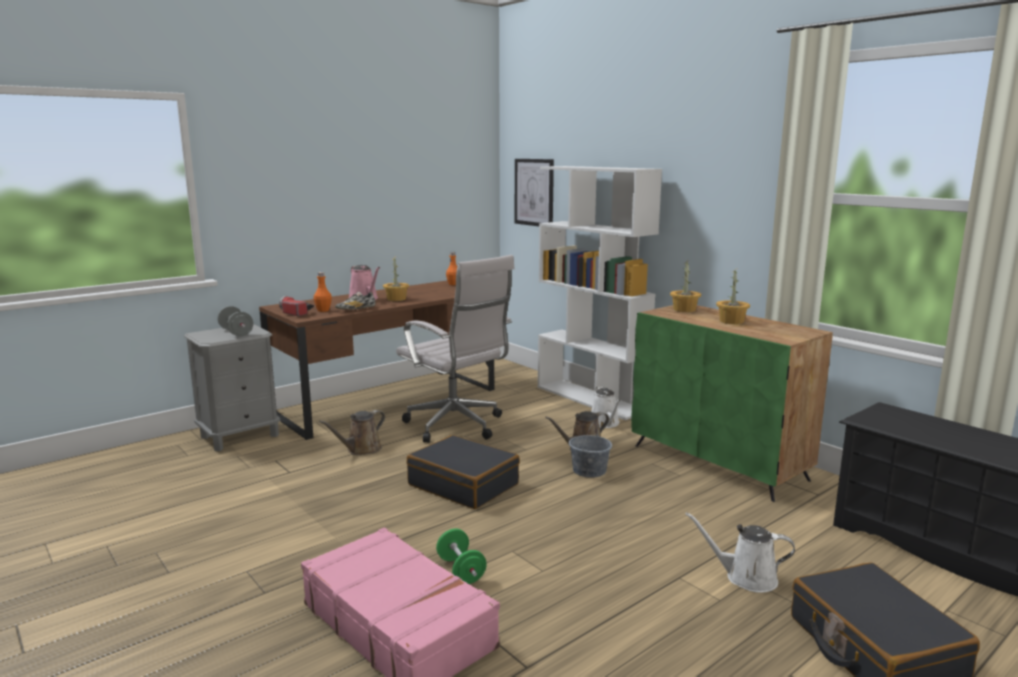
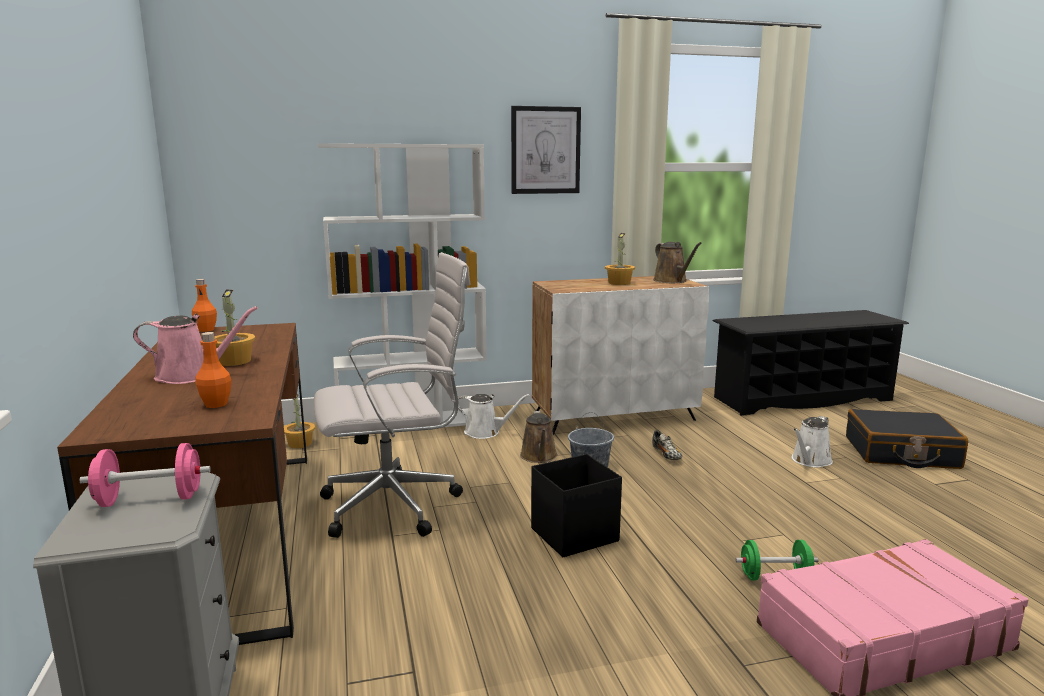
camera: 65 degrees left, 0 degrees up
grey dumbbell [218,306,253,336] -> pink dumbbell [80,443,211,507]
flashlight [279,296,314,316] -> none
brown watering can [319,410,385,455] -> brown watering can moved to [653,242,702,283]
shoe [335,291,376,310] -> shoe moved to [652,430,682,460]
black suitcase [407,435,520,509] -> black storage box [531,454,622,557]
picture [515,159,554,226] -> picture moved to [511,106,581,194]
green cabinet [631,305,833,502] -> white cabinet [532,276,709,435]
potted plant [670,260,701,312] -> potted plant moved to [284,394,315,448]

